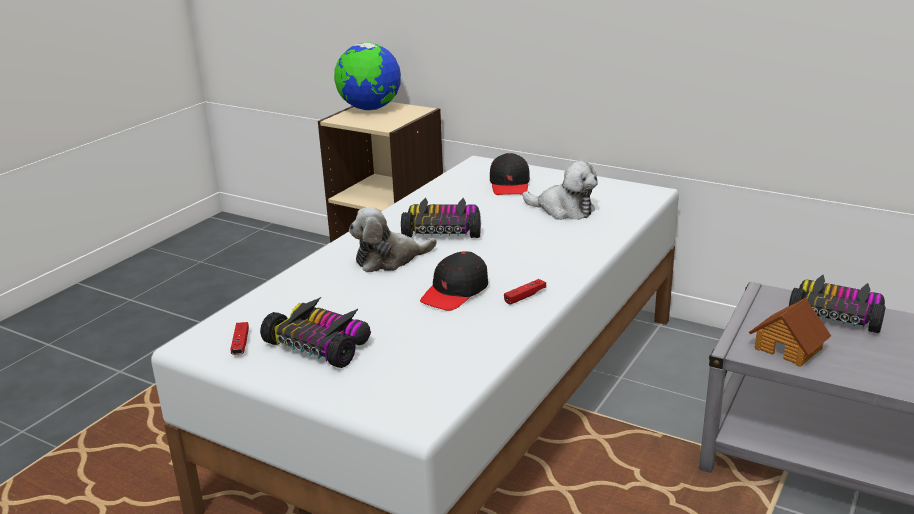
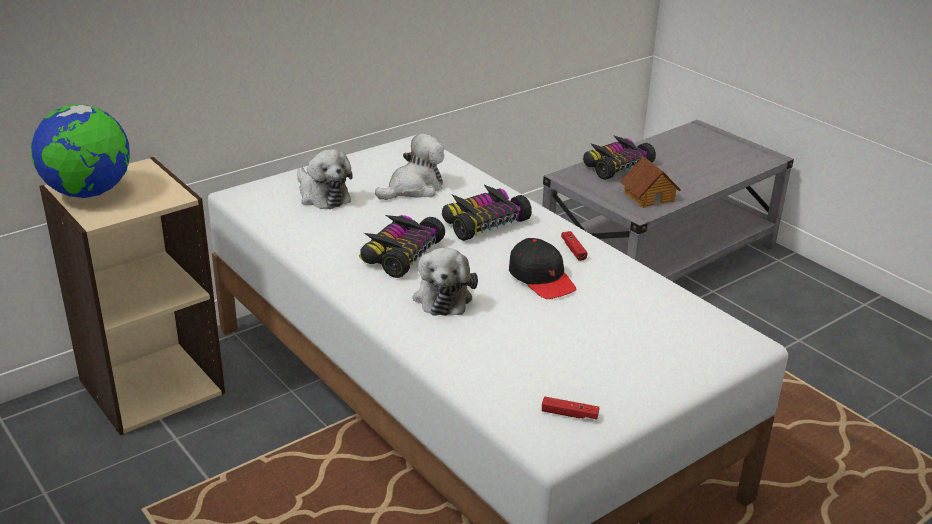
camera: 70 degrees left, 5 degrees up
toy car [260,297,371,368] -> toy car moved to [442,185,532,241]
black cap [490,153,530,195] -> plush toy [297,149,353,209]

